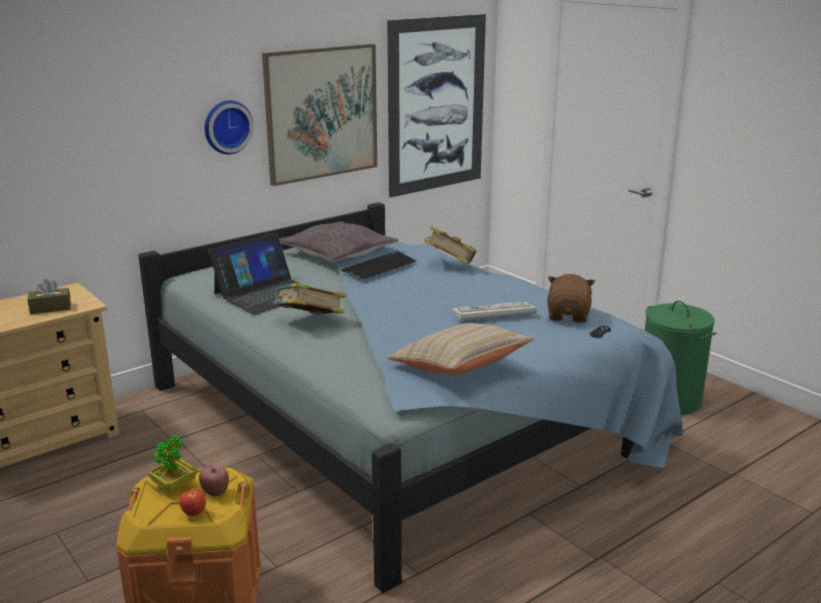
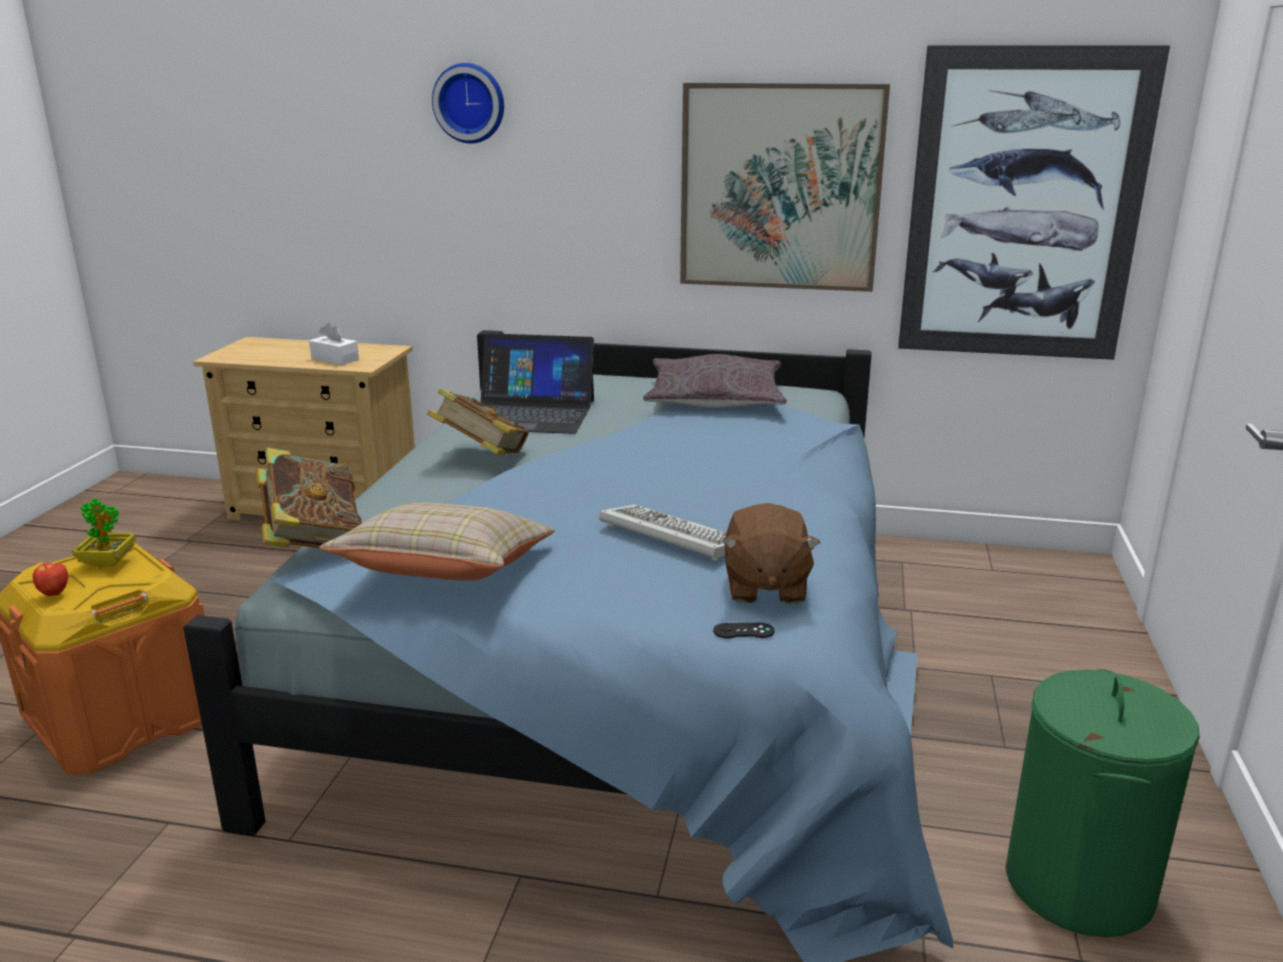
camera: 50 degrees right, 0 degrees up
brown tissue box [27,279,71,314] -> white tissue box [309,323,359,365]
apple [199,465,229,496] -> none
wall clock [205,100,254,154] -> wall clock moved to [432,63,504,143]
keyboard [342,251,416,280] -> none
book [424,226,477,264] -> book moved to [256,447,362,548]
brown plush toy [547,274,595,323] -> brown plush toy turned 120 degrees clockwise [723,503,820,604]

